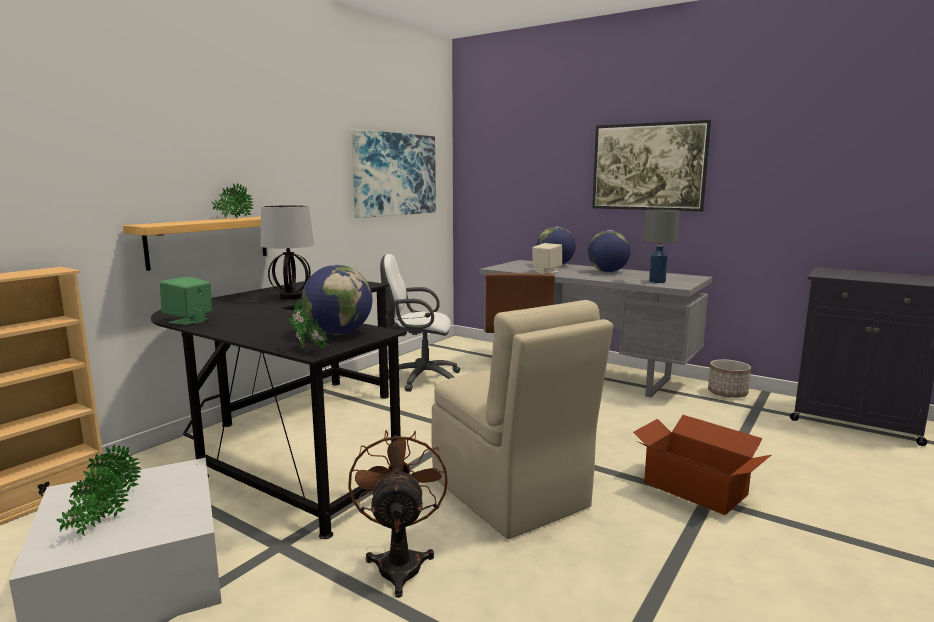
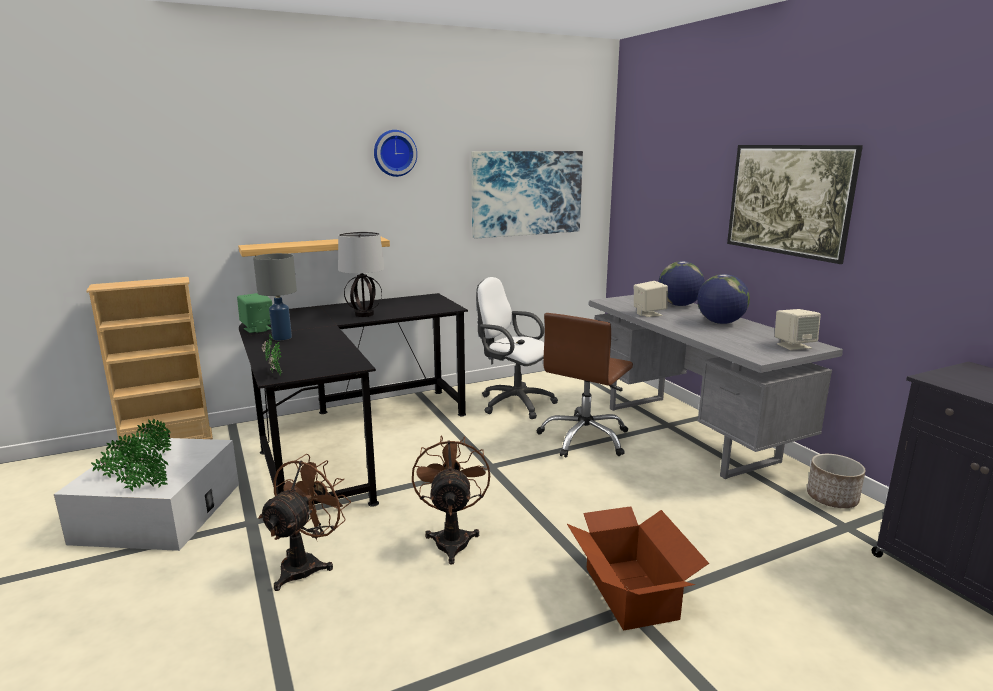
camera: 30 degrees right, 5 degrees up
potted plant [212,183,253,218] -> potted plant moved to [115,449,168,491]
globe [302,265,372,334] -> none
beige chair [432,300,613,539] -> brown fan [412,435,490,564]
grey table lamp [644,210,680,283] -> grey table lamp moved to [253,253,297,340]
none -> wall clock [374,130,417,177]
none -> beige speaker [774,309,821,350]

